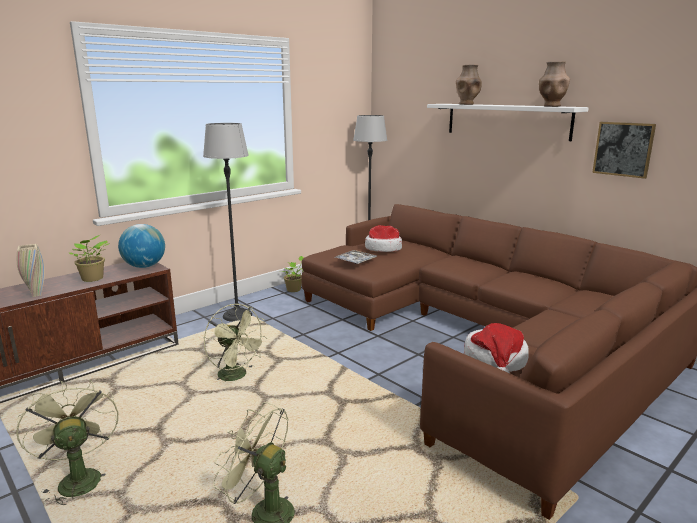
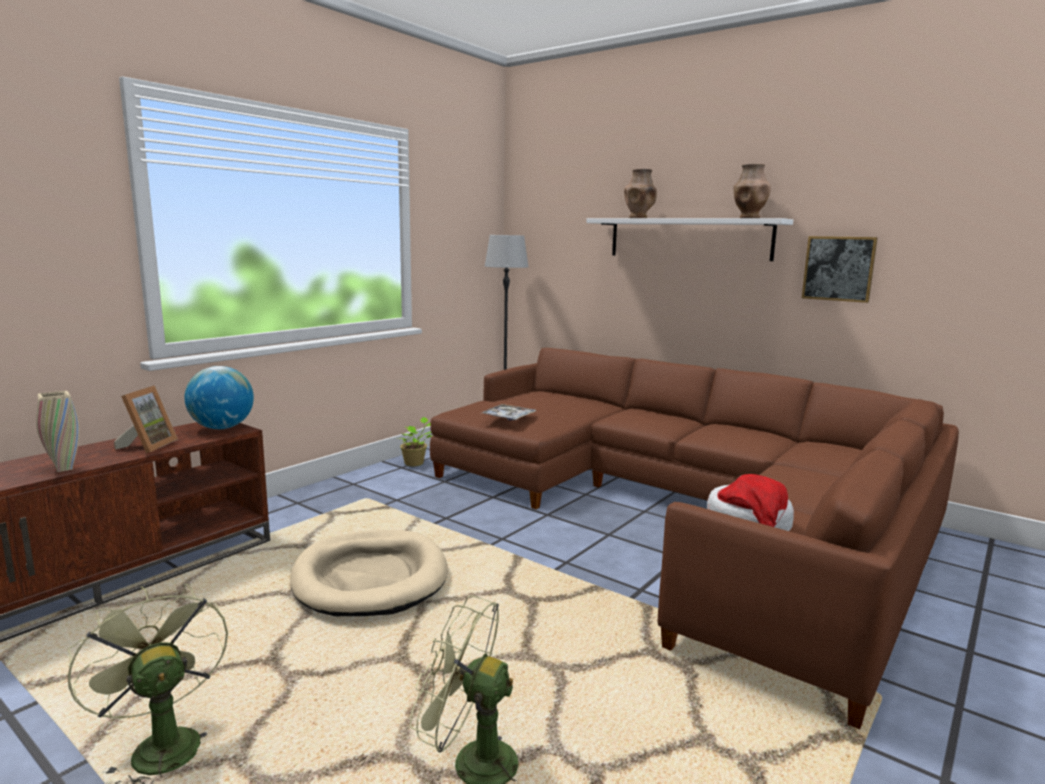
camera: 10 degrees left, 5 degrees down
potted plant [69,235,110,282] -> picture frame [114,385,178,453]
floor lamp [203,123,252,322] -> none
green fan [204,304,267,381] -> beige dog bed [290,530,447,616]
hat [365,225,402,252] -> none

